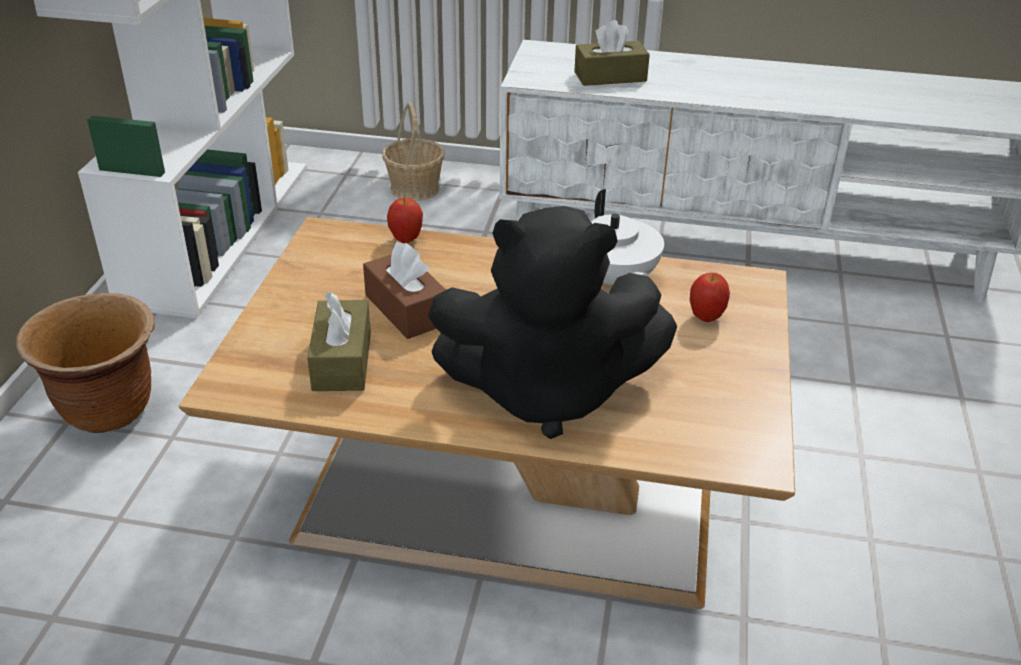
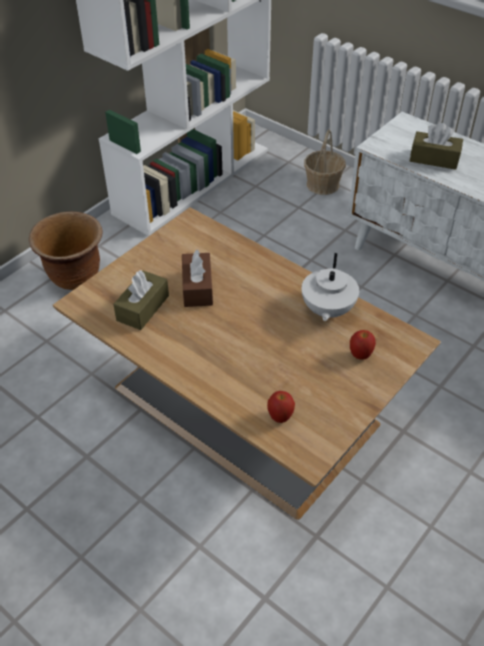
camera: 30 degrees right, 10 degrees up
apple [387,198,423,243] -> apple moved to [267,391,295,423]
black plush toy [428,206,677,439] -> none

